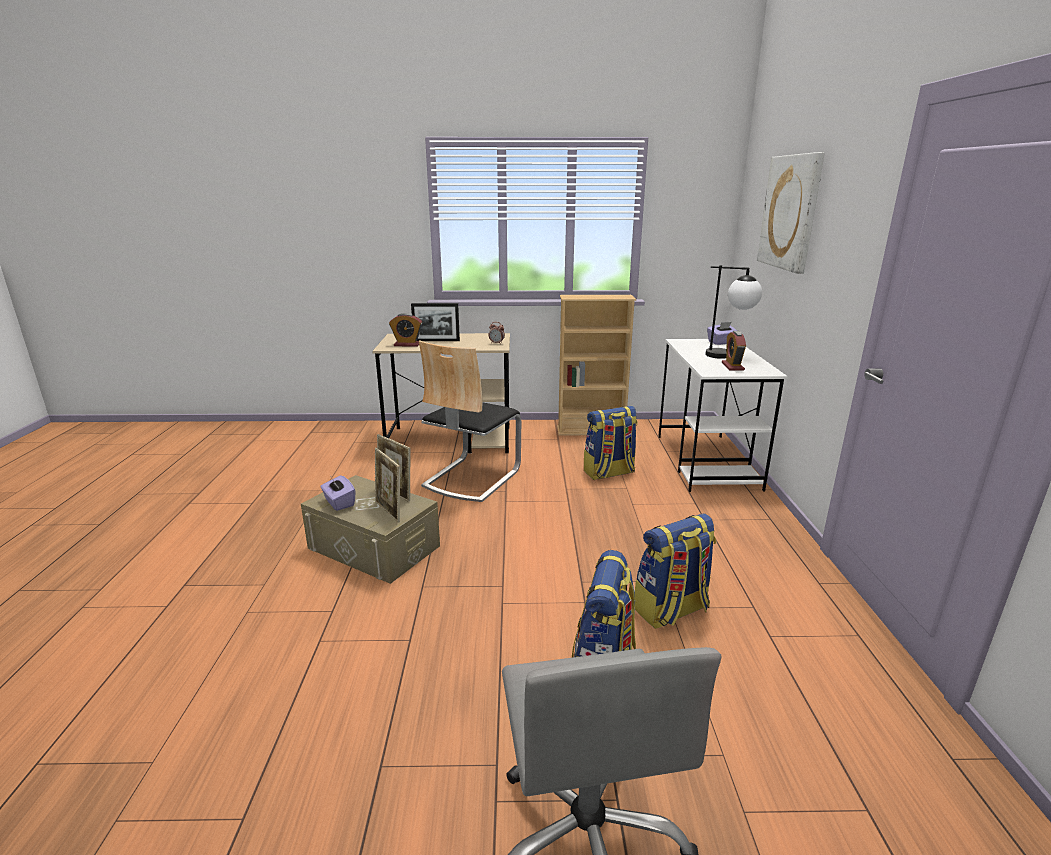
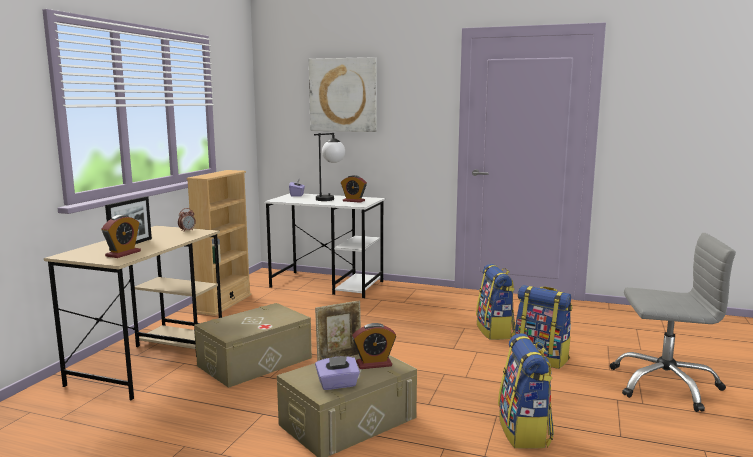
camera: 70 degrees left, 10 degrees down
picture frame [375,448,400,523] -> alarm clock [352,323,396,369]
chair [419,341,521,502] -> beige storage box [194,303,312,388]
backpack [584,406,638,480] -> backpack moved to [498,333,554,449]

